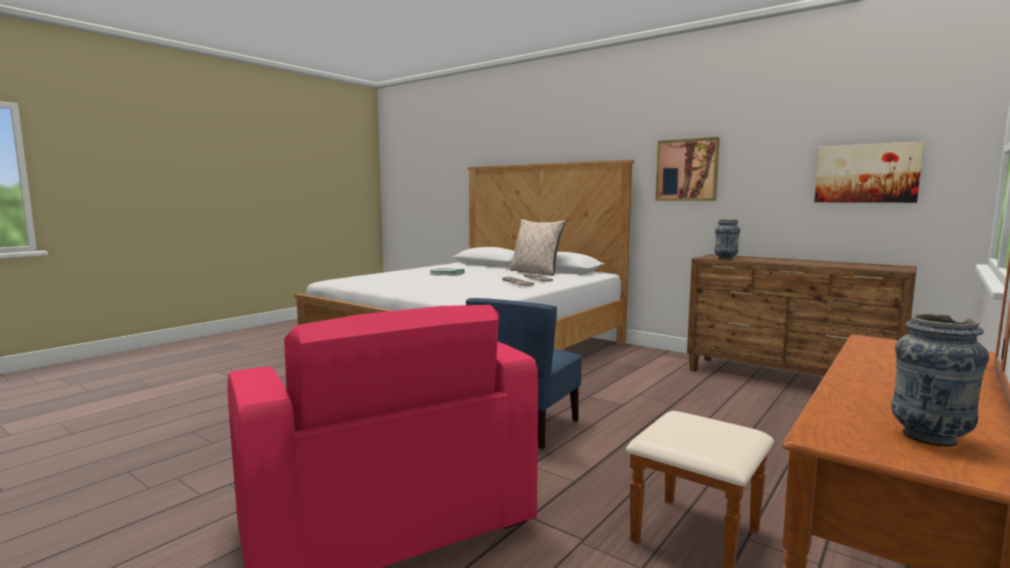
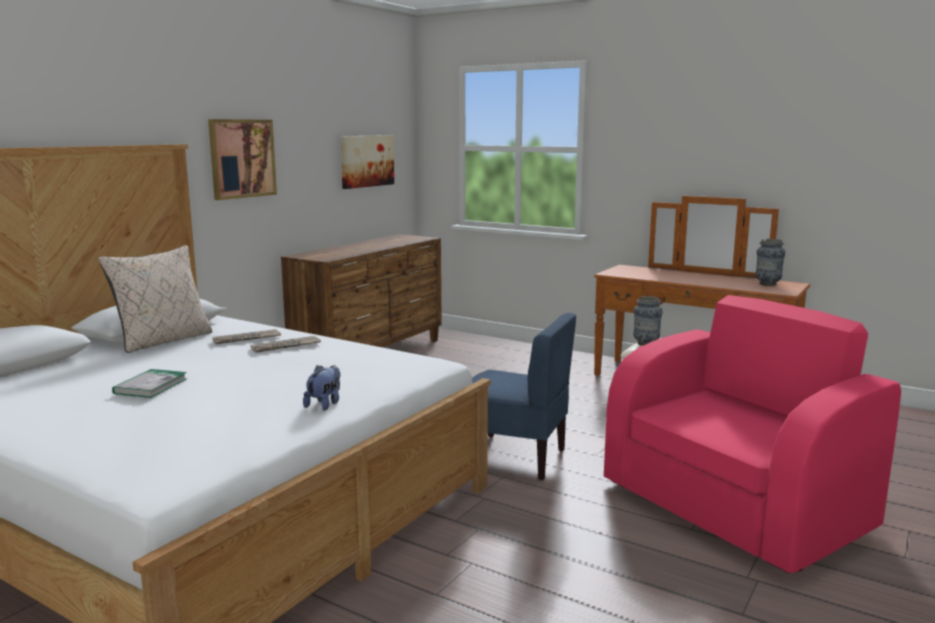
camera: 95 degrees left, 5 degrees up
vase [715,219,740,260] -> vase moved to [633,296,663,346]
none -> plush toy [303,365,340,411]

